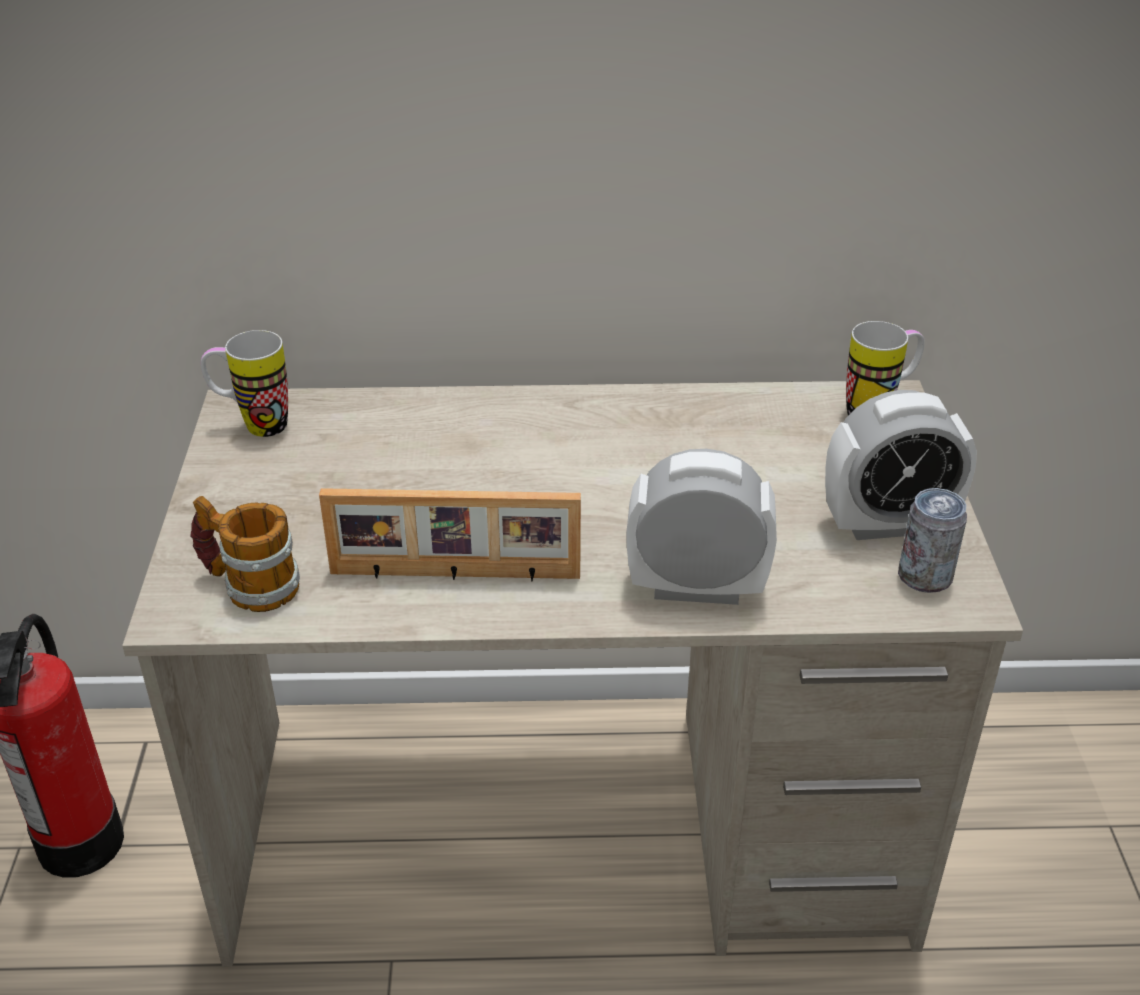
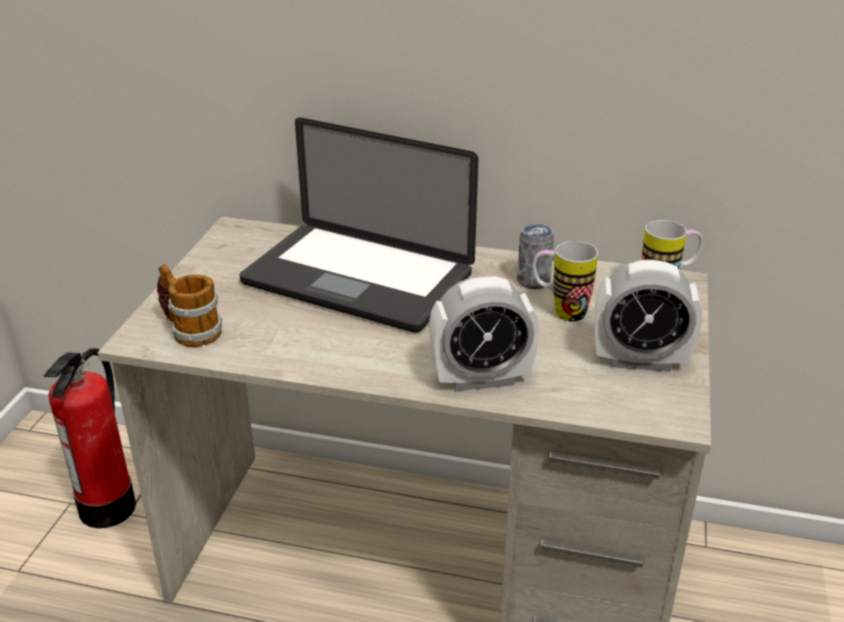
camera: 15 degrees right, 5 degrees down
mug [201,330,288,437] -> mug moved to [533,241,598,322]
picture frame [319,488,581,582] -> none
alarm clock [627,449,777,605] -> alarm clock turned 150 degrees clockwise [429,276,539,391]
can [898,488,967,593] -> can moved to [517,223,554,289]
none -> laptop [240,118,478,333]

